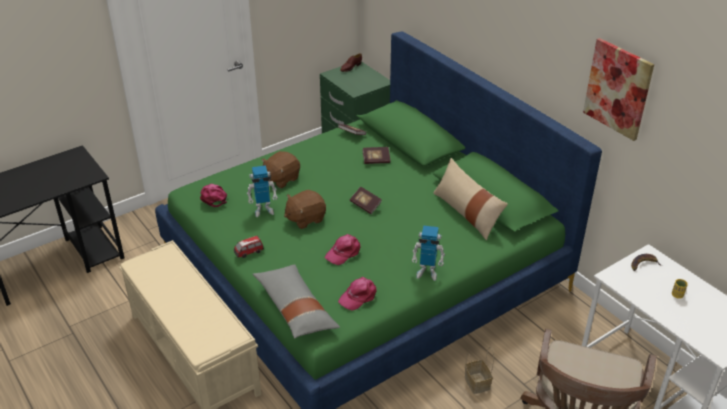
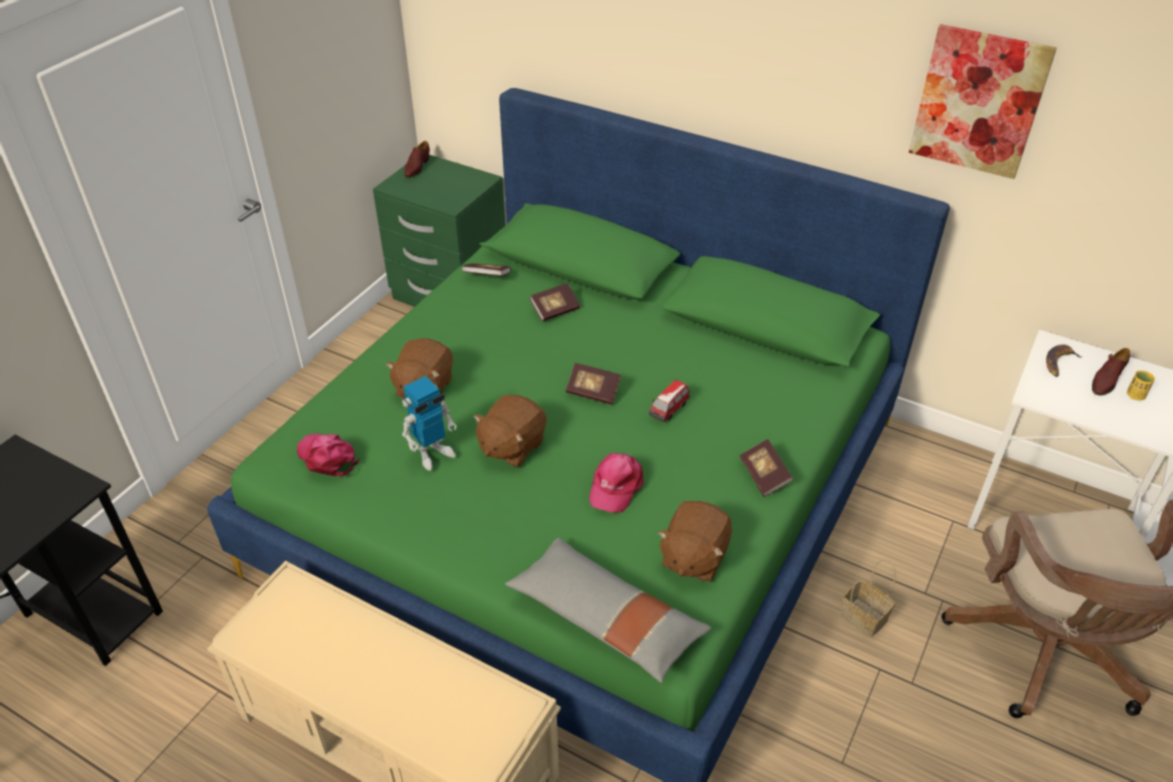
camera: 25 degrees left, 5 degrees up
toy car [234,236,264,258] -> toy car moved to [649,380,690,422]
pink cap [338,277,377,311] -> brown plush toy [657,501,732,581]
toy robot [412,225,445,281] -> book [740,439,793,497]
beige pillow [433,158,508,240] -> none
none -> brown shoe [1092,348,1130,396]

